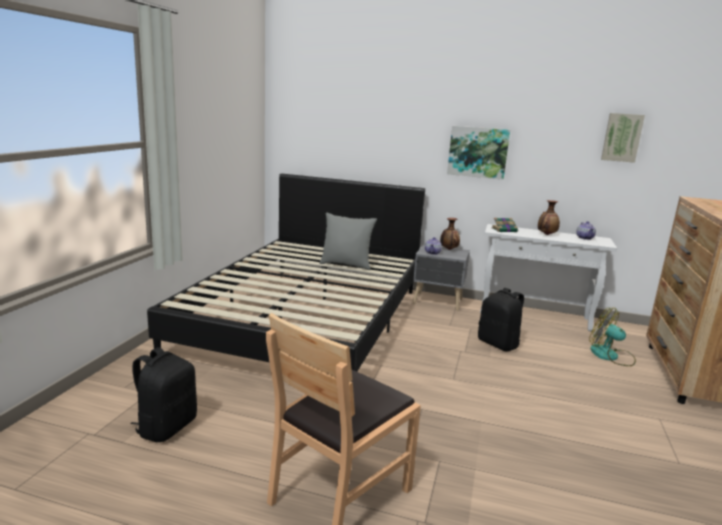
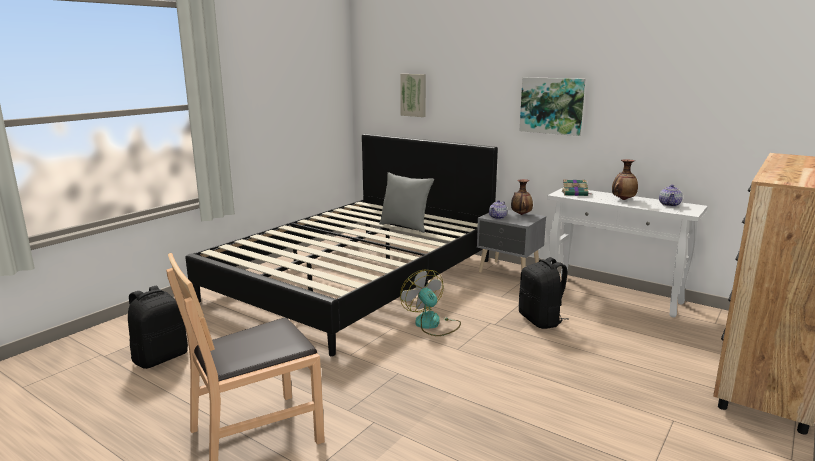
camera: 20 degrees right, 0 degrees up
fan [589,308,636,366] -> fan moved to [400,270,461,336]
picture [601,113,645,163] -> picture moved to [400,74,426,117]

